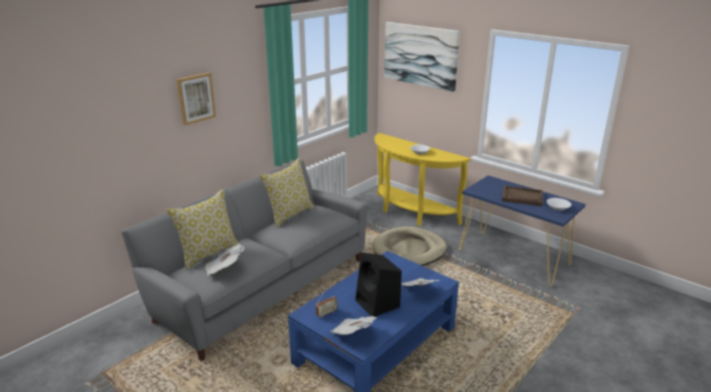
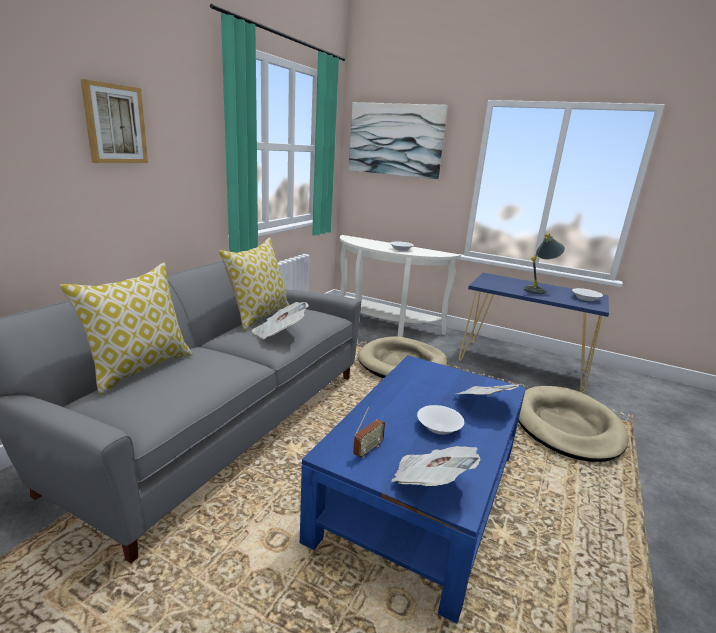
camera: 15 degrees left, 5 degrees down
newspaper [205,244,244,276] -> newspaper moved to [252,302,309,339]
black speaker [355,252,402,317] -> white bowl [417,405,464,435]
yellow console table [374,133,471,226] -> white console table [340,235,461,337]
brown tray [502,186,543,206] -> grey table lamp [524,233,565,294]
none -> beige dog bed [518,386,628,462]

